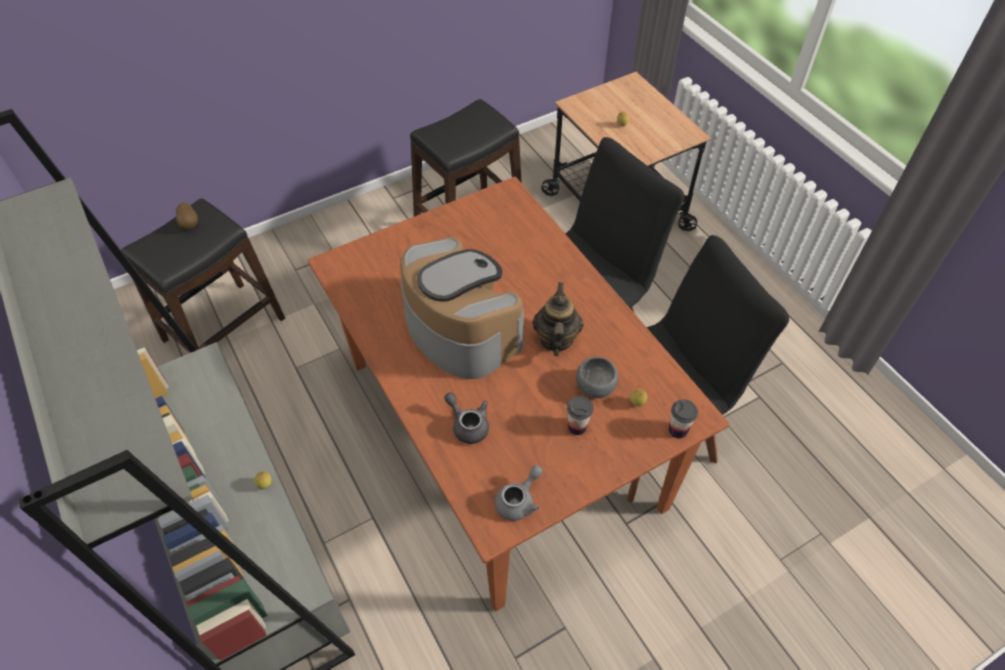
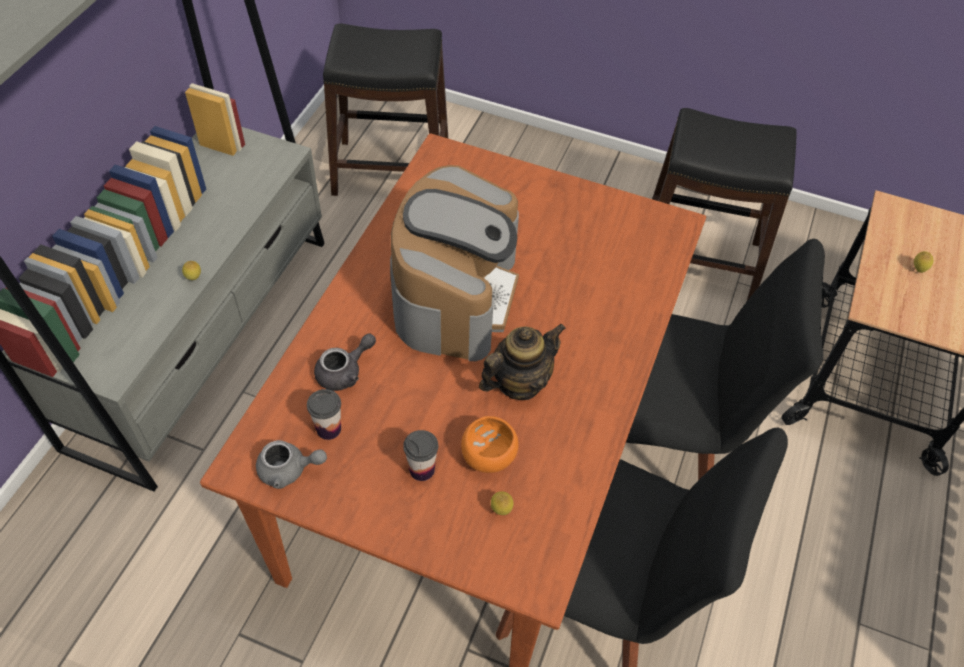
camera: 50 degrees right, 0 degrees up
potato [176,203,198,230] -> none
grey teapot [444,392,489,444] -> grey teapot turned 45 degrees clockwise [314,334,376,391]
grey bowl [576,357,618,398] -> orange bowl [461,416,519,473]
cup [669,400,698,438] -> cup moved to [307,389,341,440]

